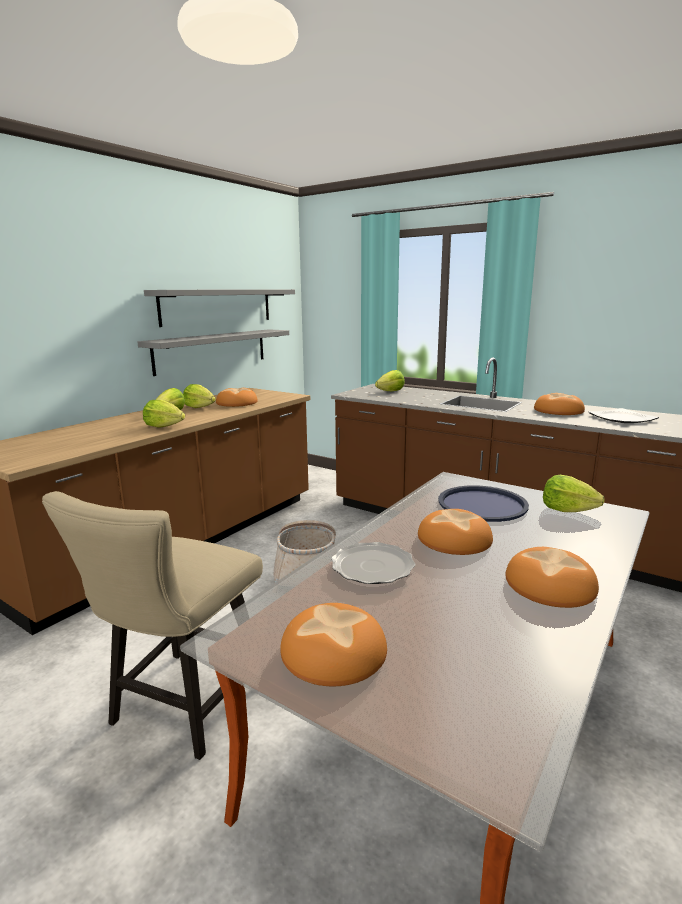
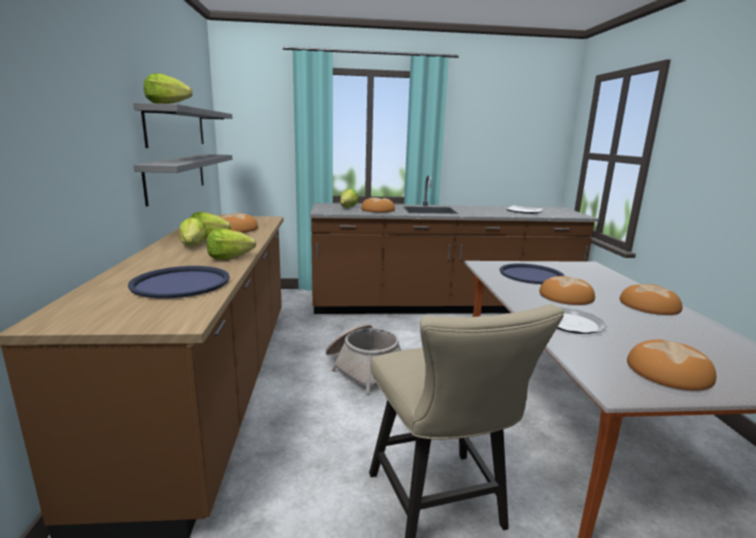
camera: 40 degrees left, 0 degrees up
bread [534,393,585,415] -> bread moved to [361,197,395,213]
lettuce [543,475,605,512] -> lettuce moved to [144,73,193,104]
none -> blue tray [128,266,230,298]

